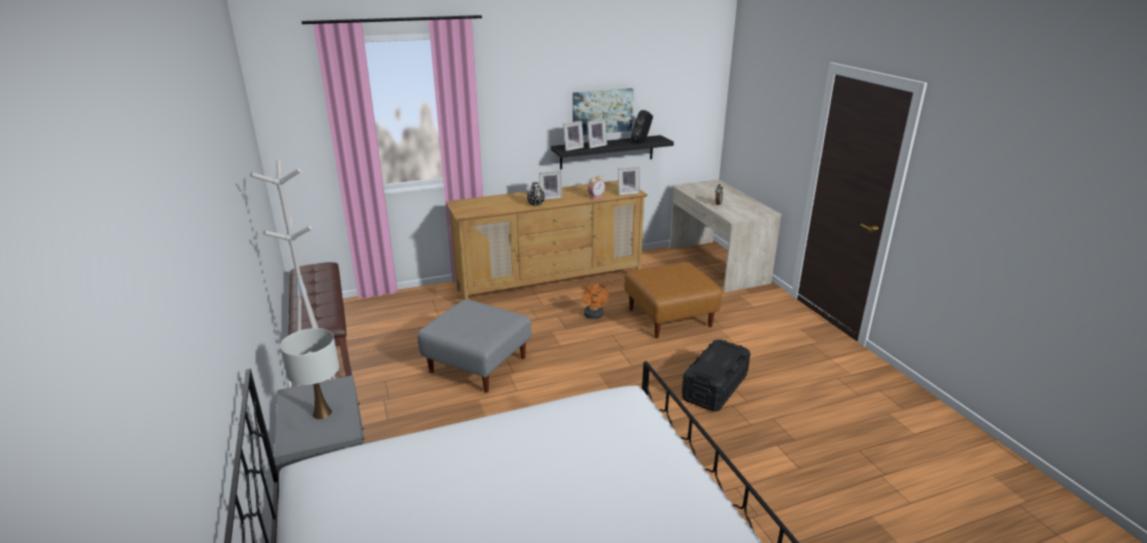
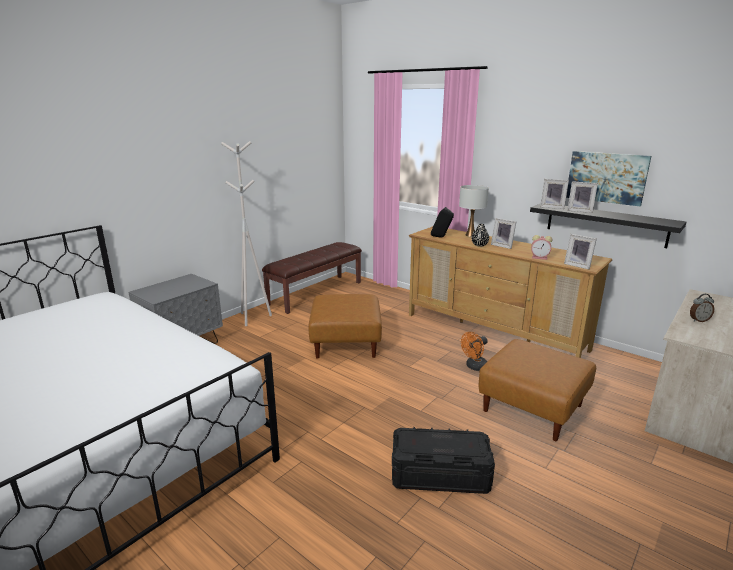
camera: 60 degrees right, 5 degrees down
white table lamp [280,328,339,419] -> white table lamp moved to [459,185,489,237]
grey ottoman [418,300,531,393] -> brown ottoman [308,294,382,359]
black speaker [631,110,653,142] -> black speaker moved to [431,207,454,238]

